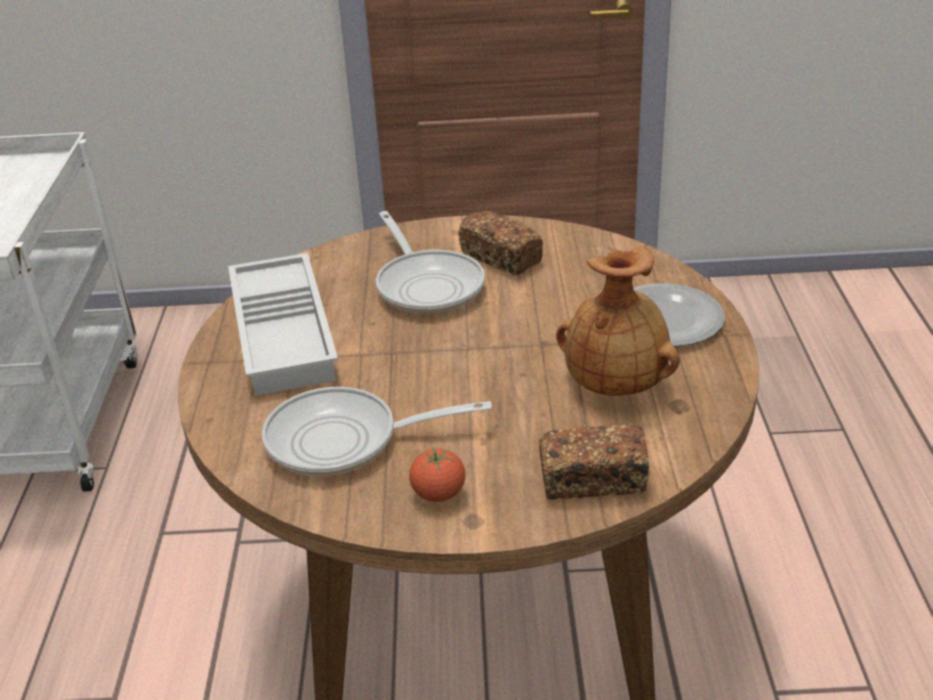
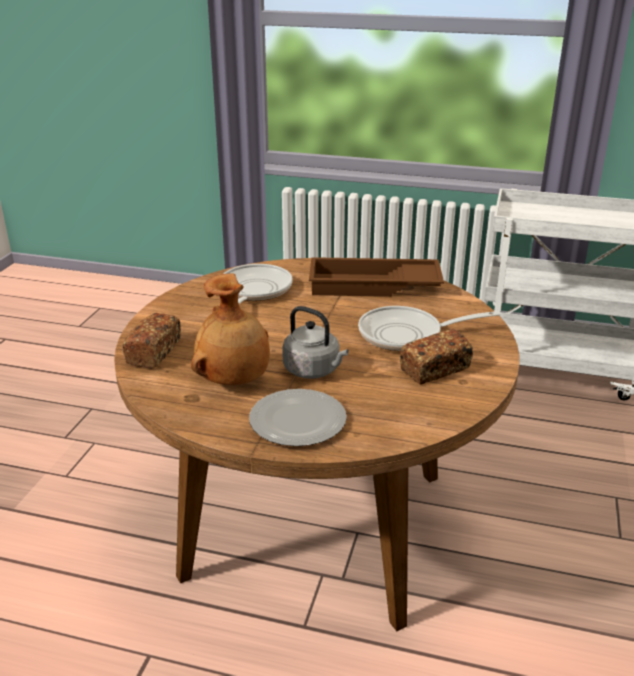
camera: 105 degrees right, 5 degrees down
white tray [228,253,338,396] -> brown tray [309,257,444,297]
tomato [409,448,465,502] -> none
none -> grey kettle [282,306,349,379]

